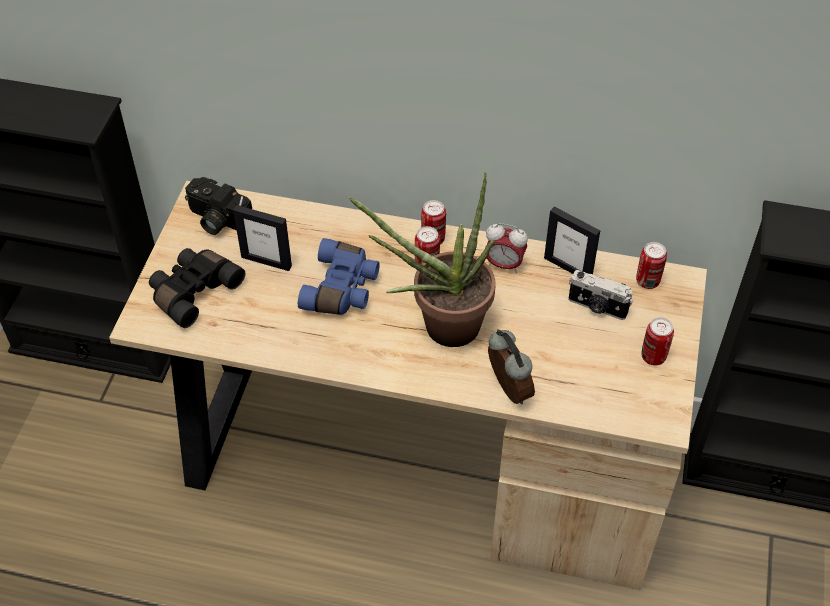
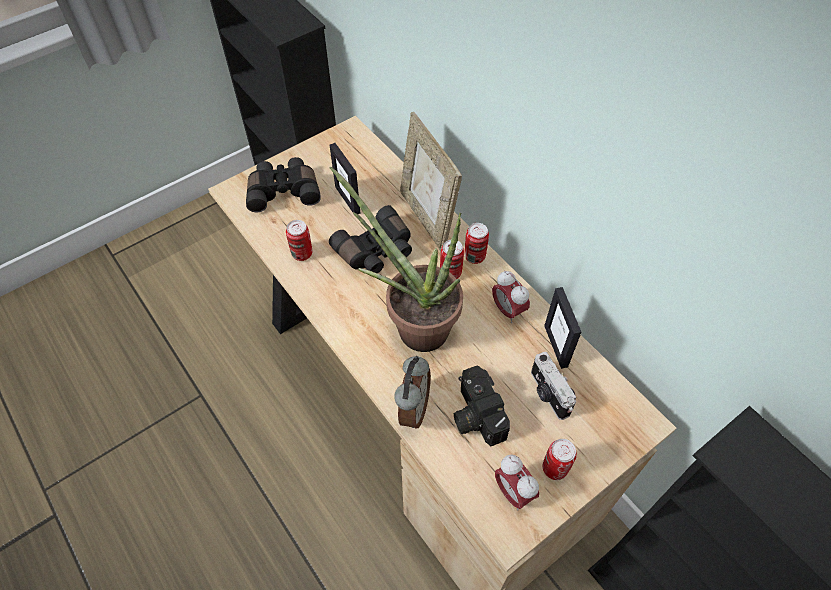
camera: 40 degrees right, 5 degrees up
camera [185,177,252,235] -> camera moved to [454,365,510,446]
blue binoculars [298,238,380,315] -> black binoculars [329,205,412,273]
can [636,242,667,289] -> can moved to [286,220,312,261]
none -> picture frame [400,112,462,252]
none -> alarm clock [495,455,539,511]

